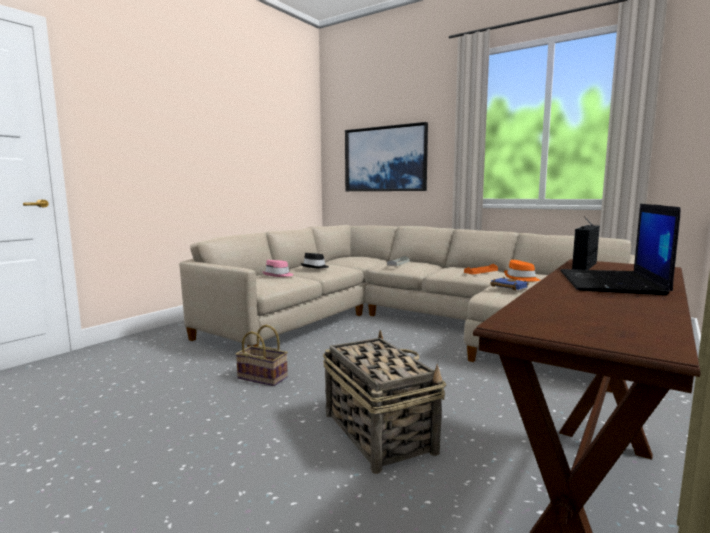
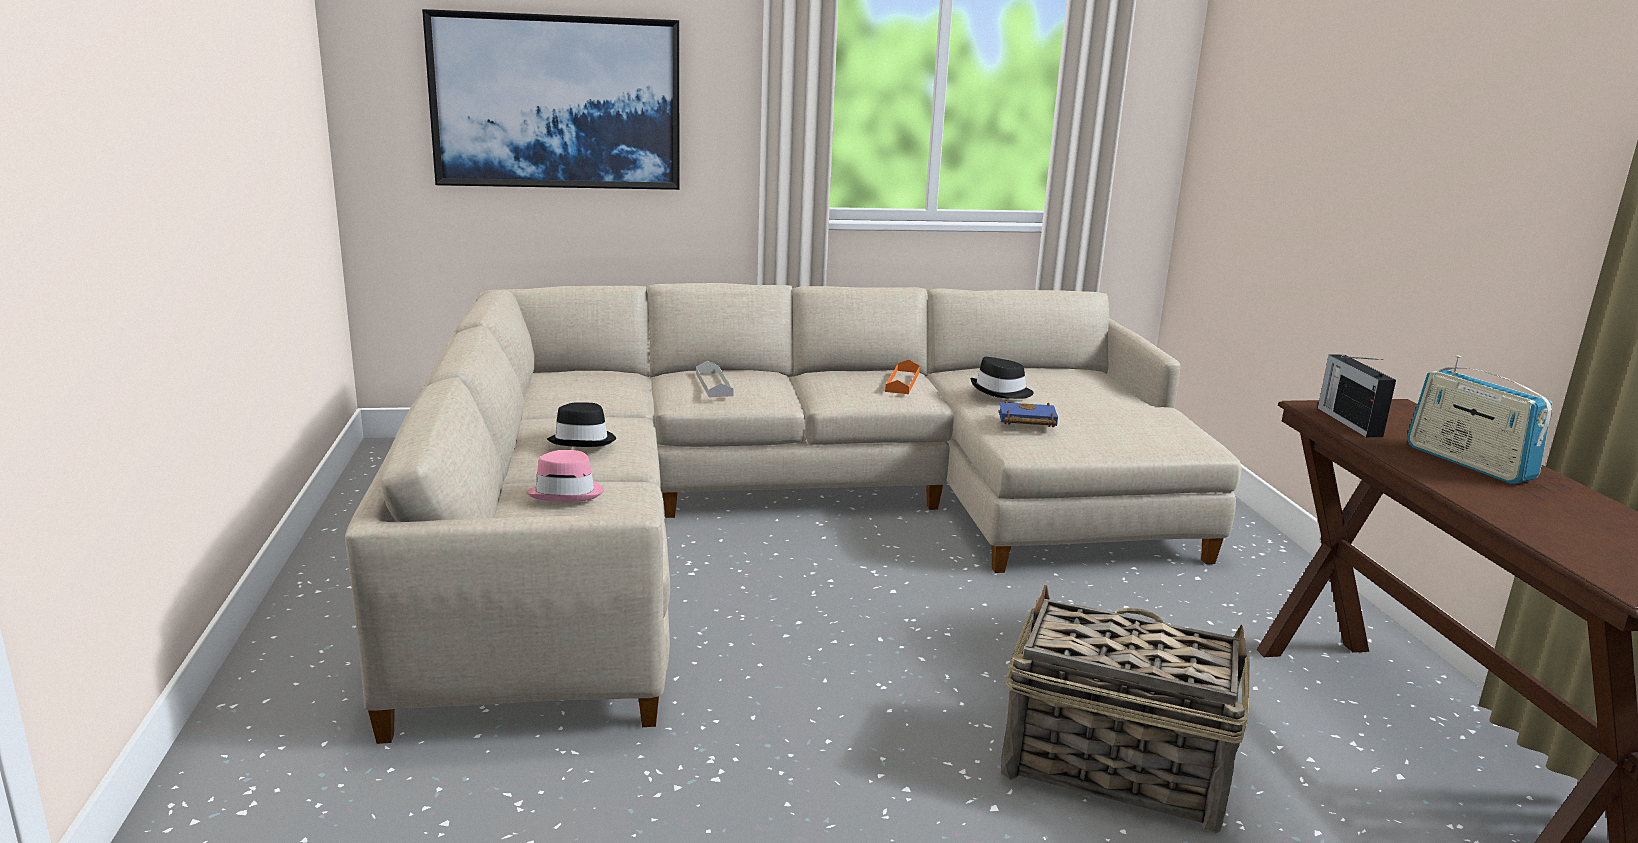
camera: 45 degrees left, 10 degrees up
basket [236,325,288,386] -> none
orange hat [504,260,540,282] -> black hat [970,357,1034,399]
laptop [560,204,681,295] -> radio [1407,355,1553,484]

